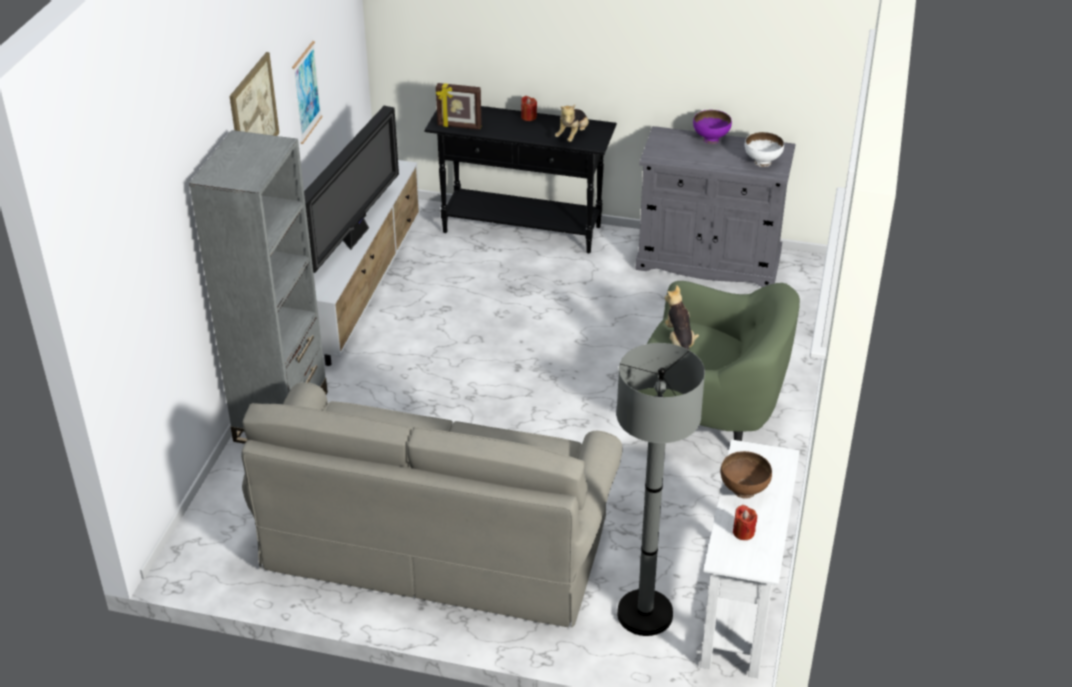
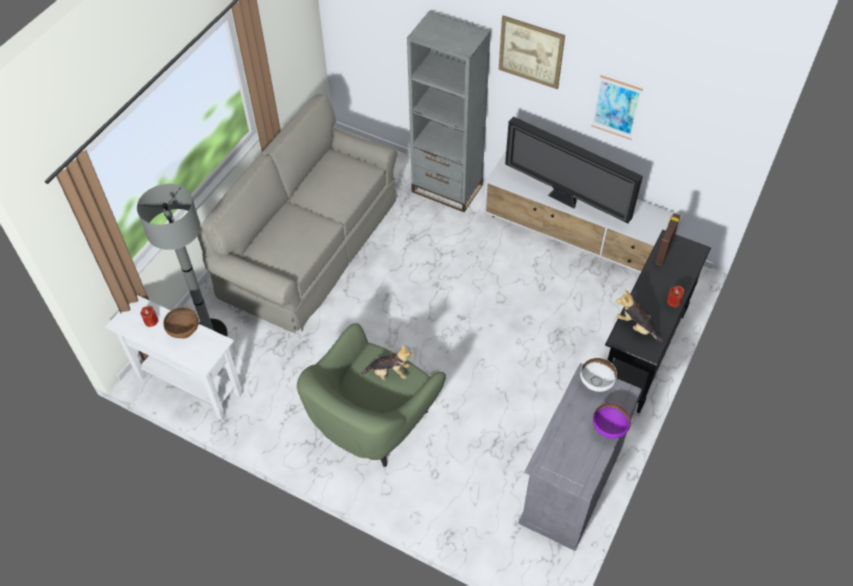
camera: 105 degrees right, 15 degrees up
white bowl [745,132,784,167] -> white bowl moved to [580,358,617,392]

